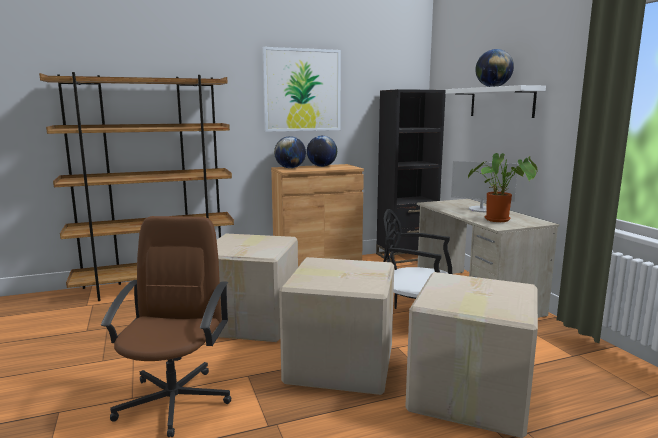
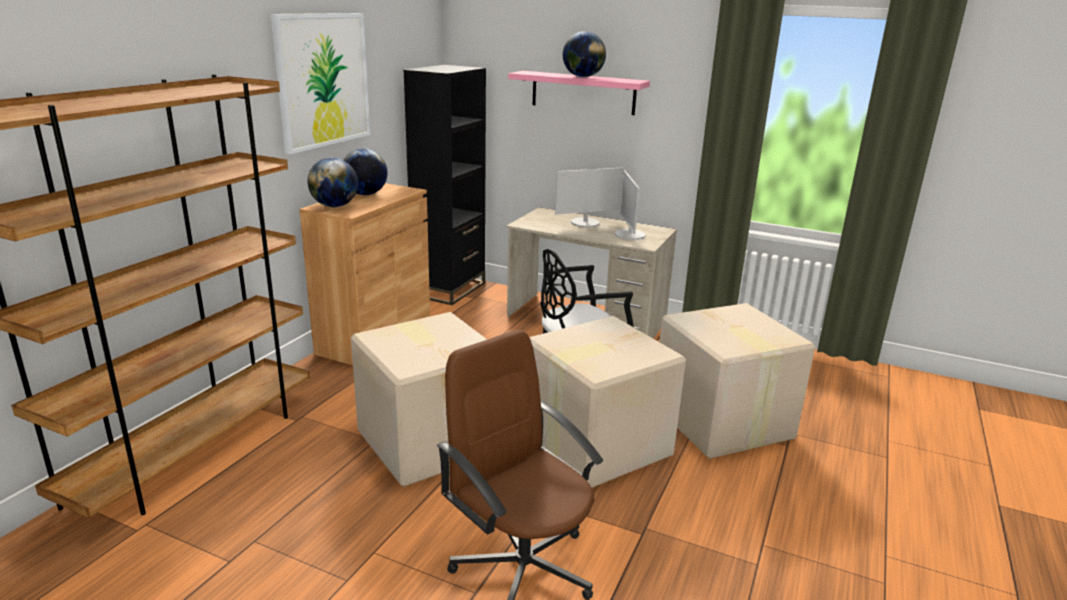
camera: 45 degrees left, 10 degrees up
white shelf [445,85,546,118] -> pink shelf [508,71,650,115]
potted plant [468,153,538,222] -> monitor [615,170,645,240]

